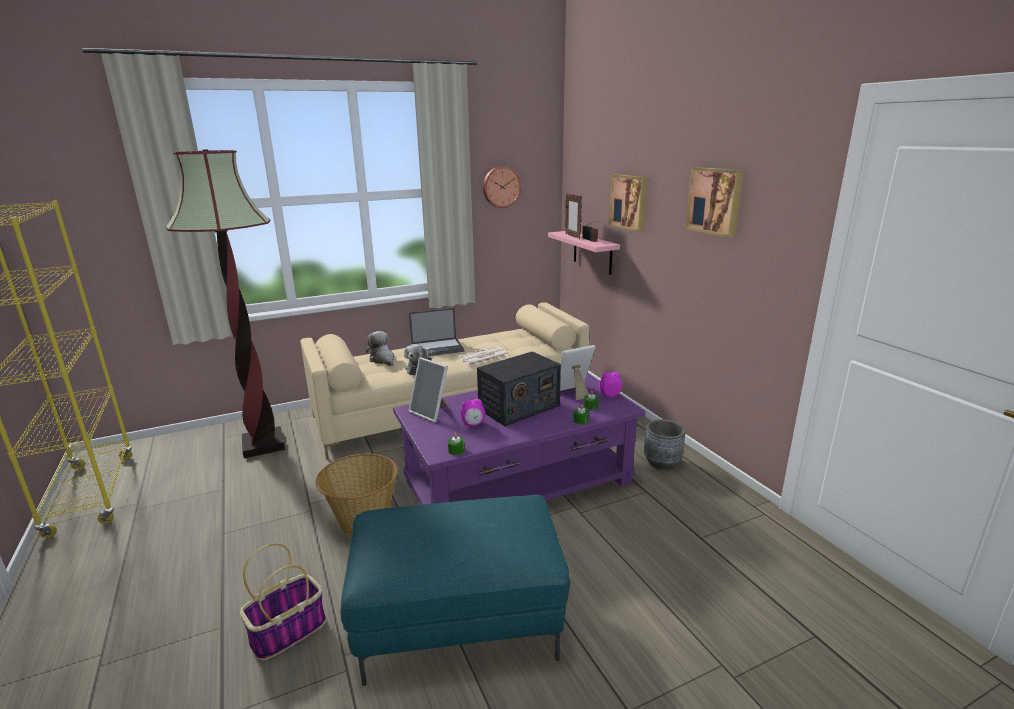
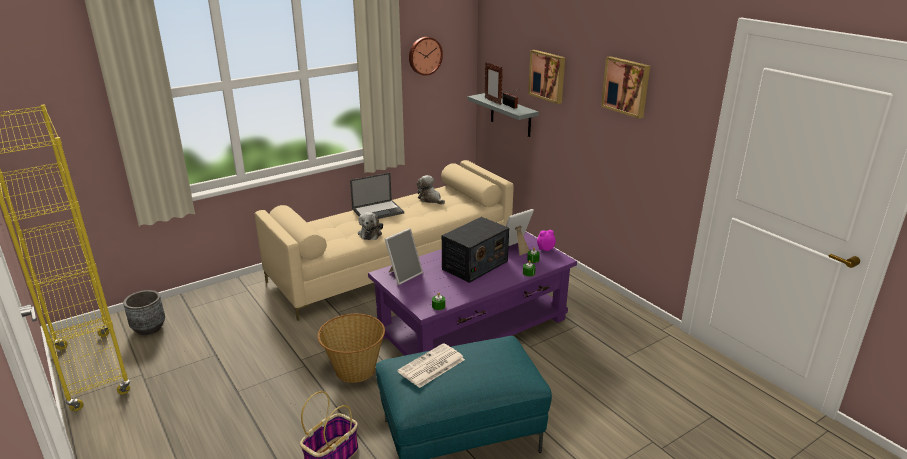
camera: 10 degrees left, 5 degrees up
floor lamp [166,149,285,458] -> none
plush toy [366,331,395,366] -> plush toy moved to [417,175,445,204]
picture frame [408,357,449,423] -> picture frame turned 75 degrees counterclockwise [385,228,423,285]
newspaper [457,346,508,365] -> newspaper moved to [398,343,465,388]
alarm clock [461,399,485,426] -> none
pink shelf [548,231,620,275] -> grey shelf [468,93,539,137]
grey planter [644,419,686,470] -> grey planter moved to [123,290,165,335]

